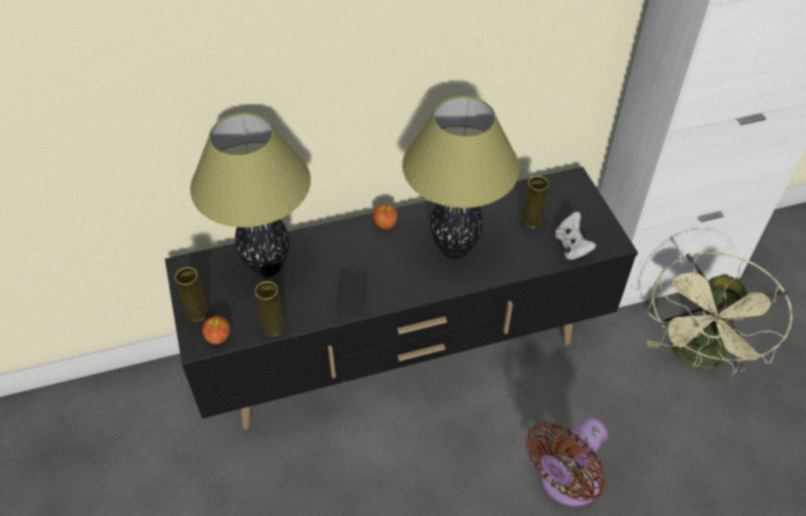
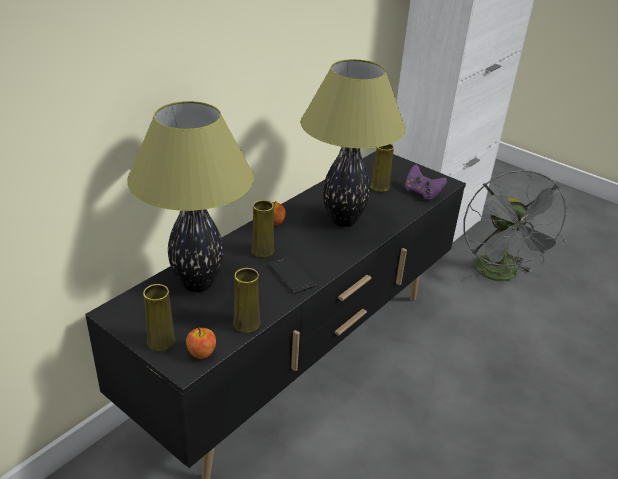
camera: 35 degrees left, 15 degrees down
brown fan [526,417,608,507] -> none
white game controller [555,212,596,260] -> purple game controller [405,164,447,200]
green fan [647,252,793,375] -> grey fan [462,169,573,281]
none -> yellow vase [251,200,275,258]

